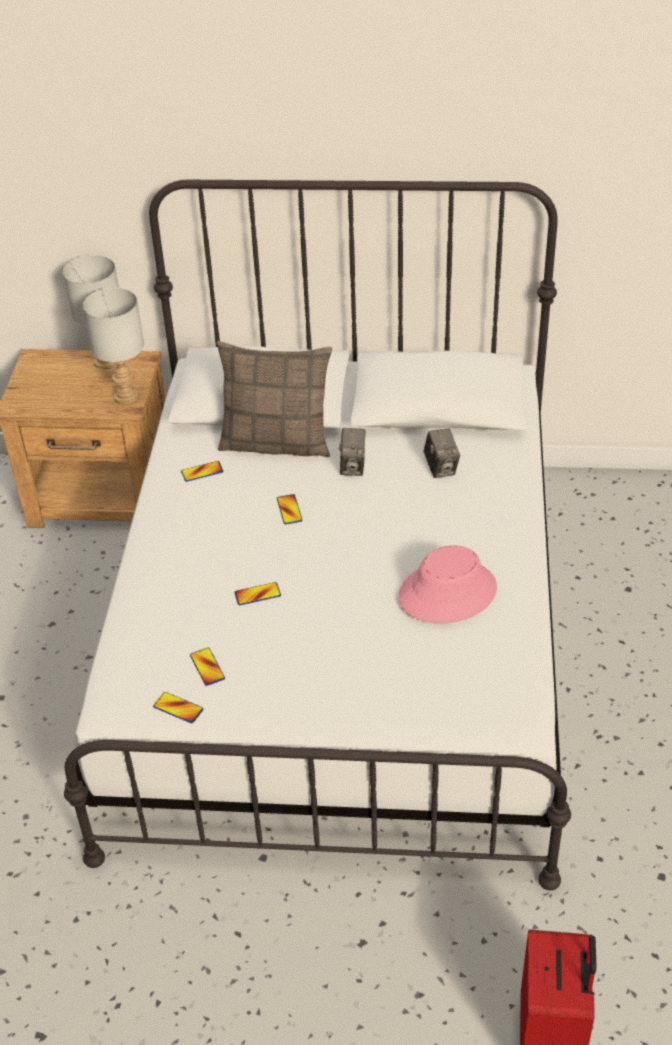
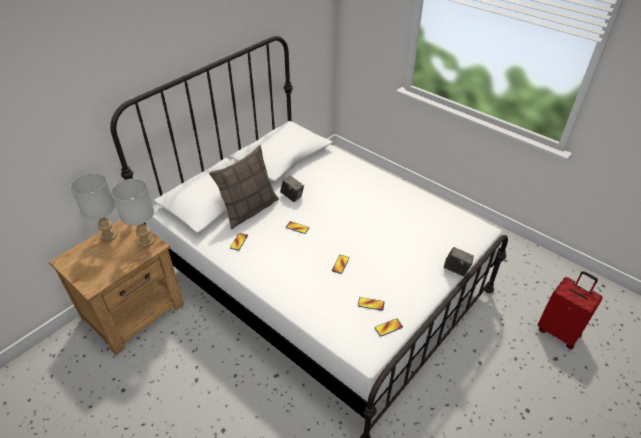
camera: 55 degrees left, 0 degrees up
pink hat [398,545,497,624] -> none
camera [423,428,460,478] -> camera moved to [444,247,474,276]

